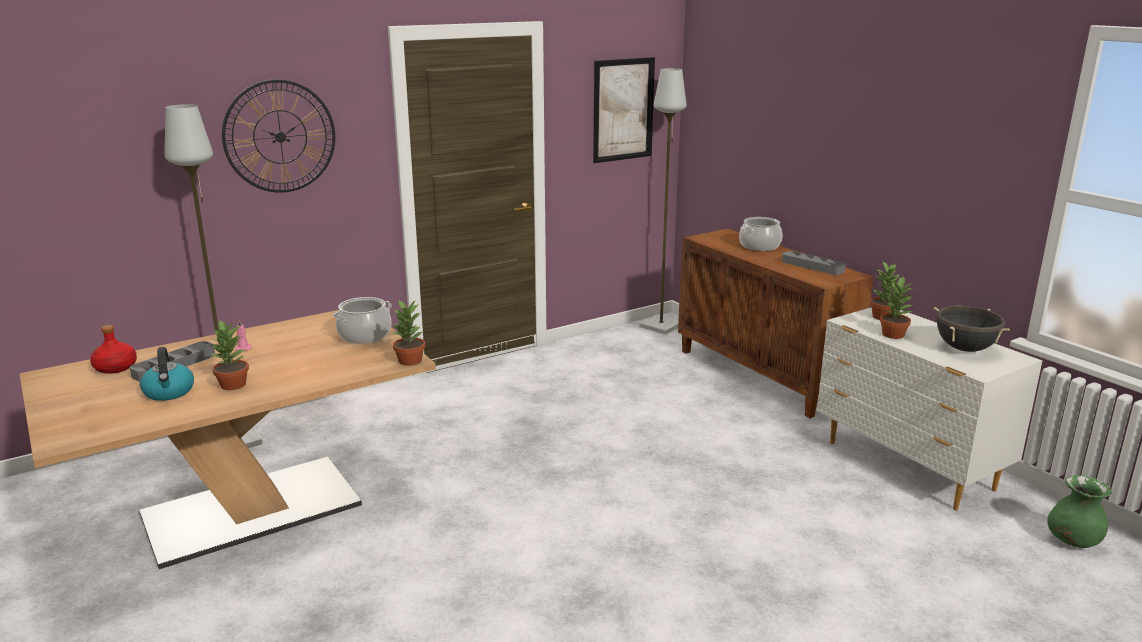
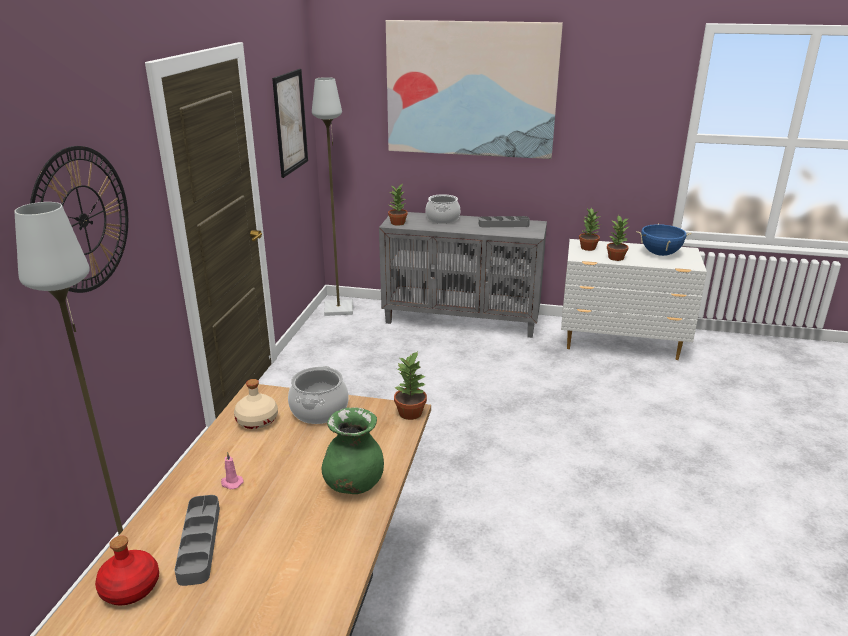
camera: 45 degrees left, 5 degrees up
kettle [140,347,194,401] -> none
potted plant [211,320,249,390] -> potted plant moved to [388,184,408,226]
brown cabinet [678,228,874,418] -> grey cabinet [379,212,547,338]
black cooking pot [934,306,1010,352] -> blue cooking pot [636,224,692,256]
green vase [1047,475,1112,548] -> green vase moved to [322,407,384,494]
none -> beige bottle [234,379,278,429]
none -> picture [386,20,563,159]

